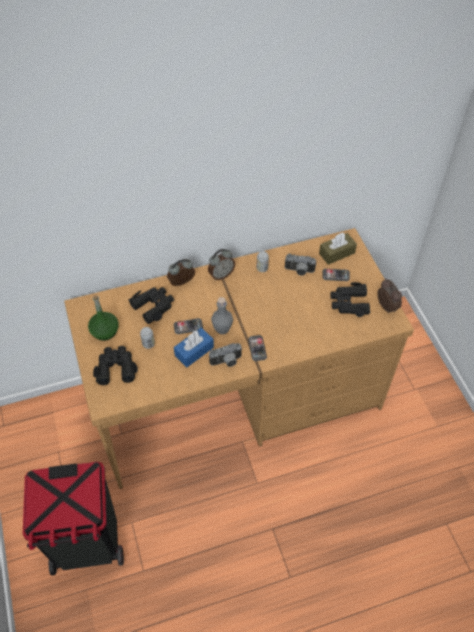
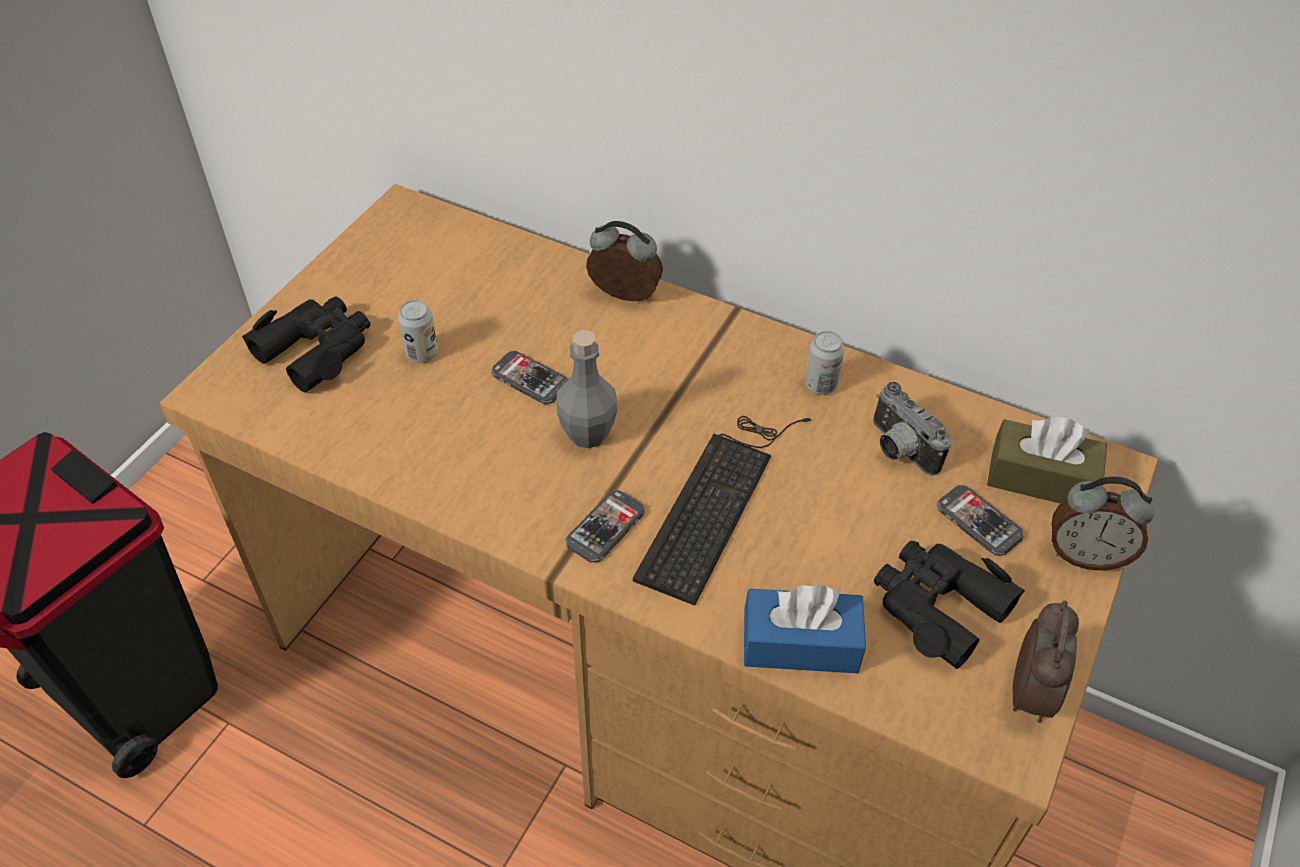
camera: 45 degrees right, 5 degrees down
green bottle [88,295,119,341] -> none
black binoculars [128,287,174,324] -> none
blue tissue box [174,328,214,367] -> blue tissue box moved to [744,584,866,673]
alarm clock [208,249,235,280] -> alarm clock moved to [1052,477,1155,571]
camera [209,343,242,367] -> none
none -> keyboard [633,416,811,606]

